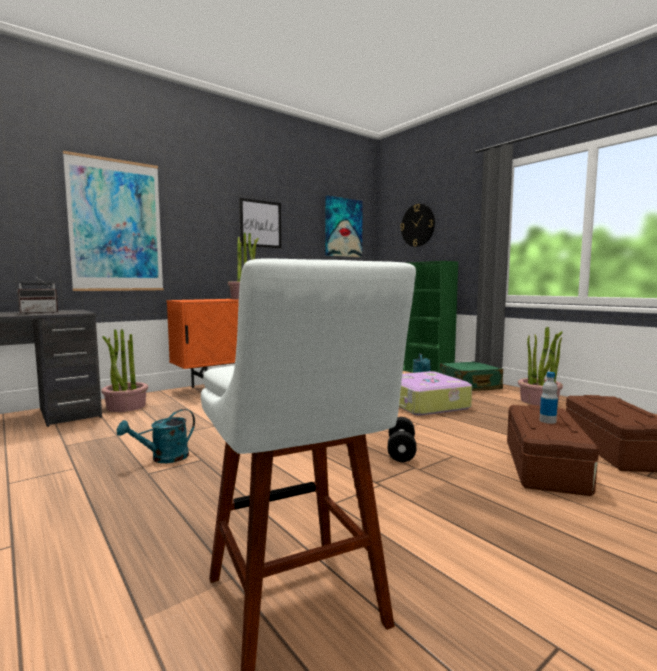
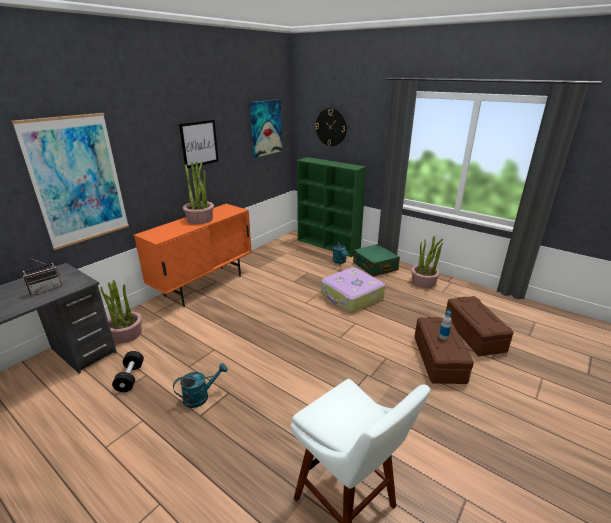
camera: 15 degrees left, 20 degrees up
turquoise watering can [117,409,195,463] -> turquoise watering can turned 150 degrees counterclockwise [173,363,228,408]
black dumbbell [388,417,416,462] -> black dumbbell moved to [112,351,144,392]

